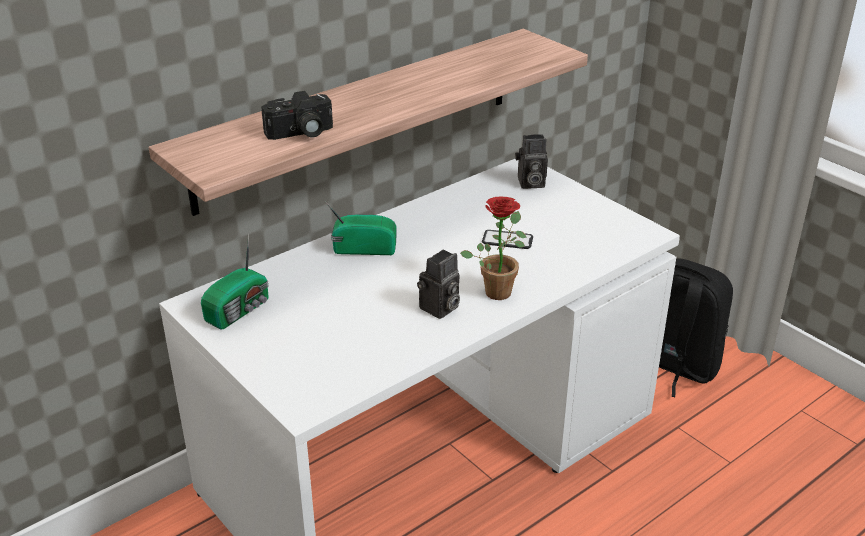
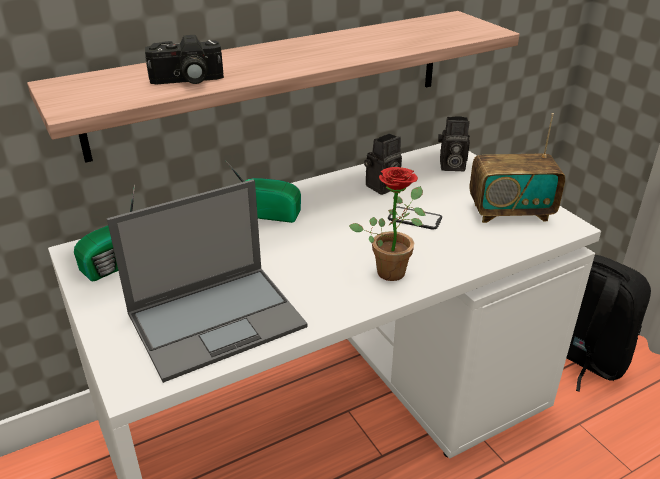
camera: 10 degrees right, 0 degrees up
camera [417,249,460,319] -> camera moved to [364,134,402,195]
none -> laptop [107,179,308,383]
none -> radio [469,113,565,223]

